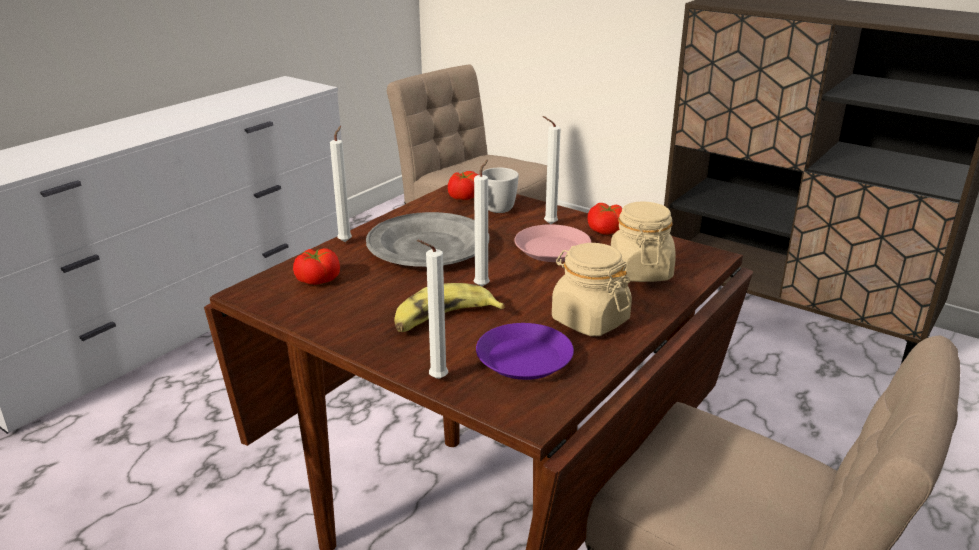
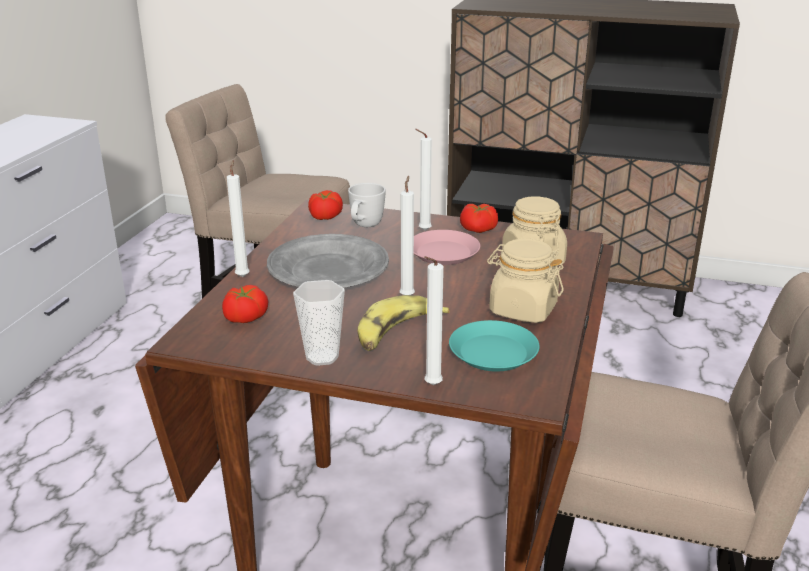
camera: 20 degrees left, 0 degrees up
purple plate [476,323,574,380] -> turquoise plate [449,320,540,372]
none -> cup [293,280,345,366]

